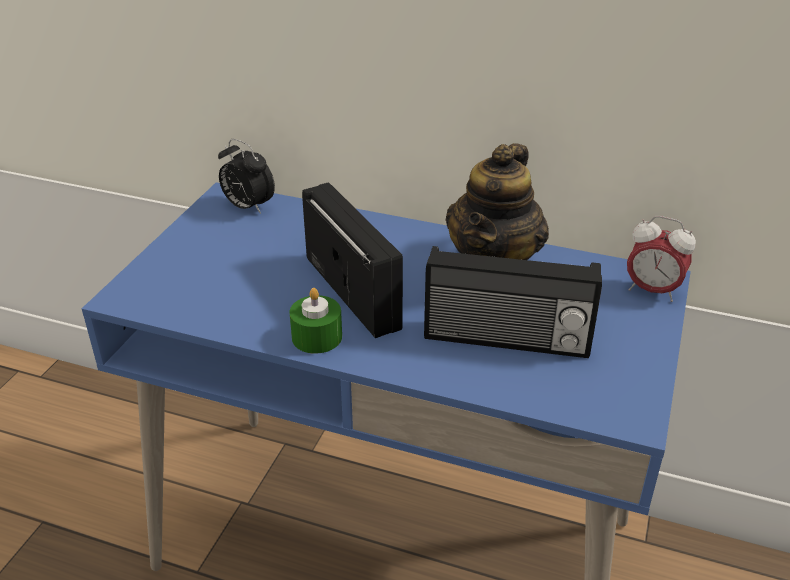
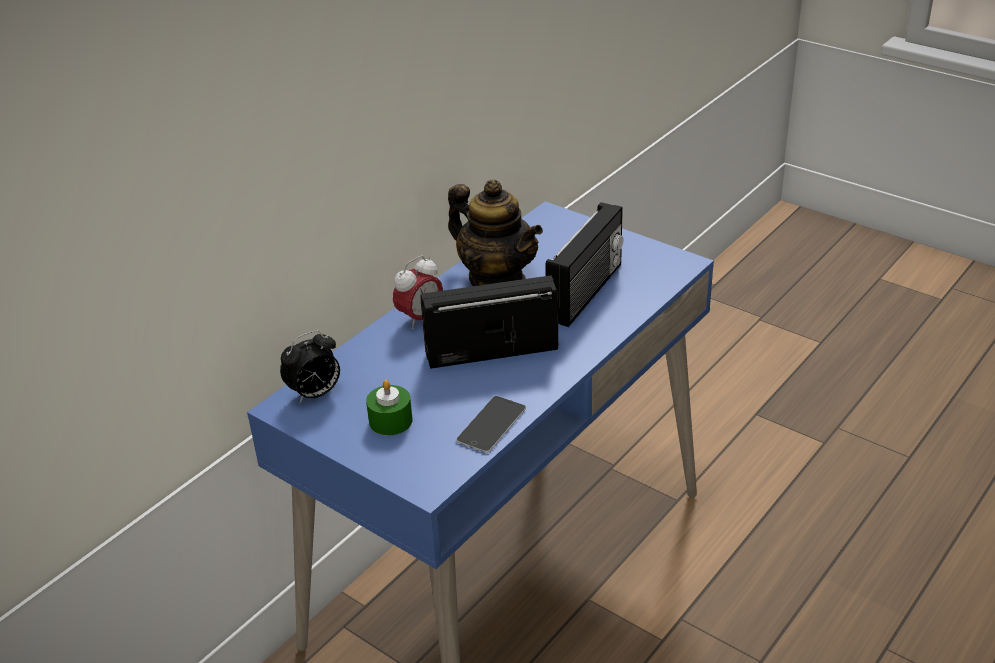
camera: 70 degrees left, 0 degrees up
green candle [289,288,342,354] -> green candle moved to [366,380,412,435]
alarm clock [627,216,696,302] -> alarm clock moved to [393,256,443,330]
none -> phone [456,396,526,453]

